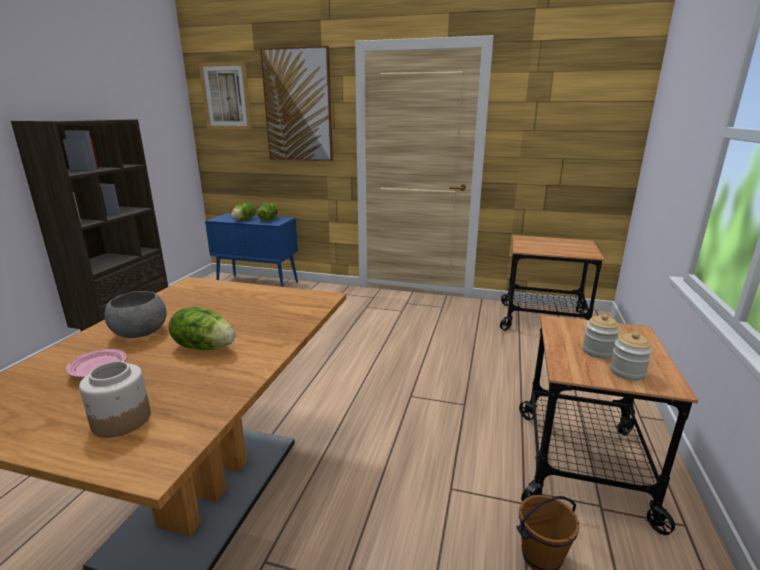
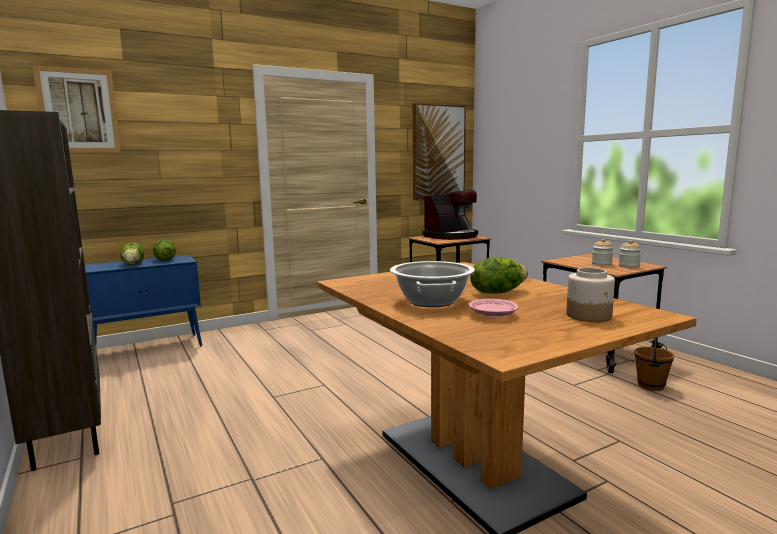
camera: 45 degrees left, 10 degrees down
grey bowl [105,291,167,338] -> cooking pot [390,261,475,307]
picture [260,46,333,161] -> picture moved to [413,103,466,201]
none -> coffee machine [422,190,478,240]

